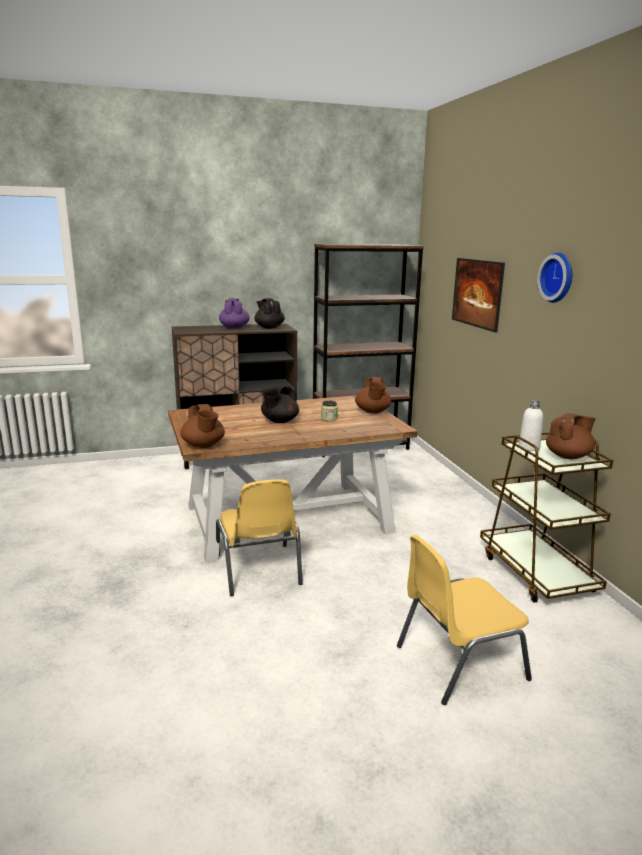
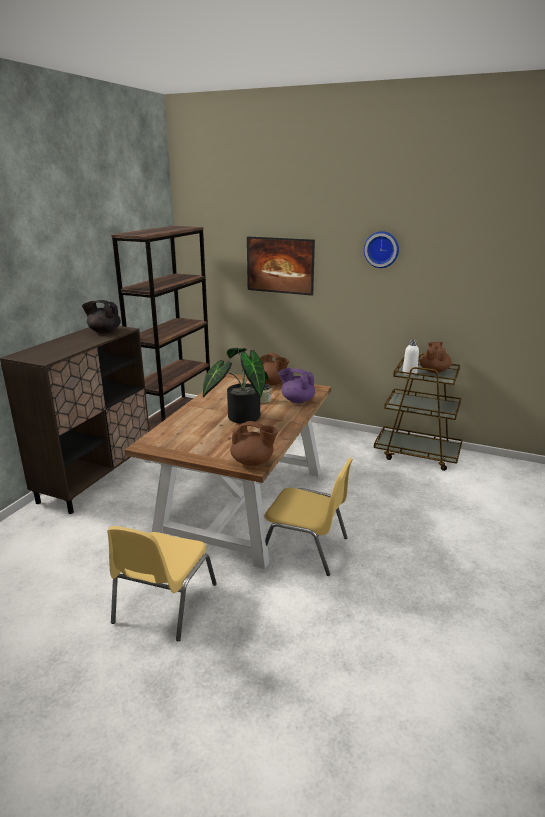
camera: 50 degrees left, 5 degrees up
purple teapot [219,298,250,329] -> purple teapot moved to [279,368,315,403]
black teapot [261,384,299,423] -> potted plant [203,348,269,424]
yellow chair [397,535,532,705] -> yellow chair moved to [107,526,217,641]

